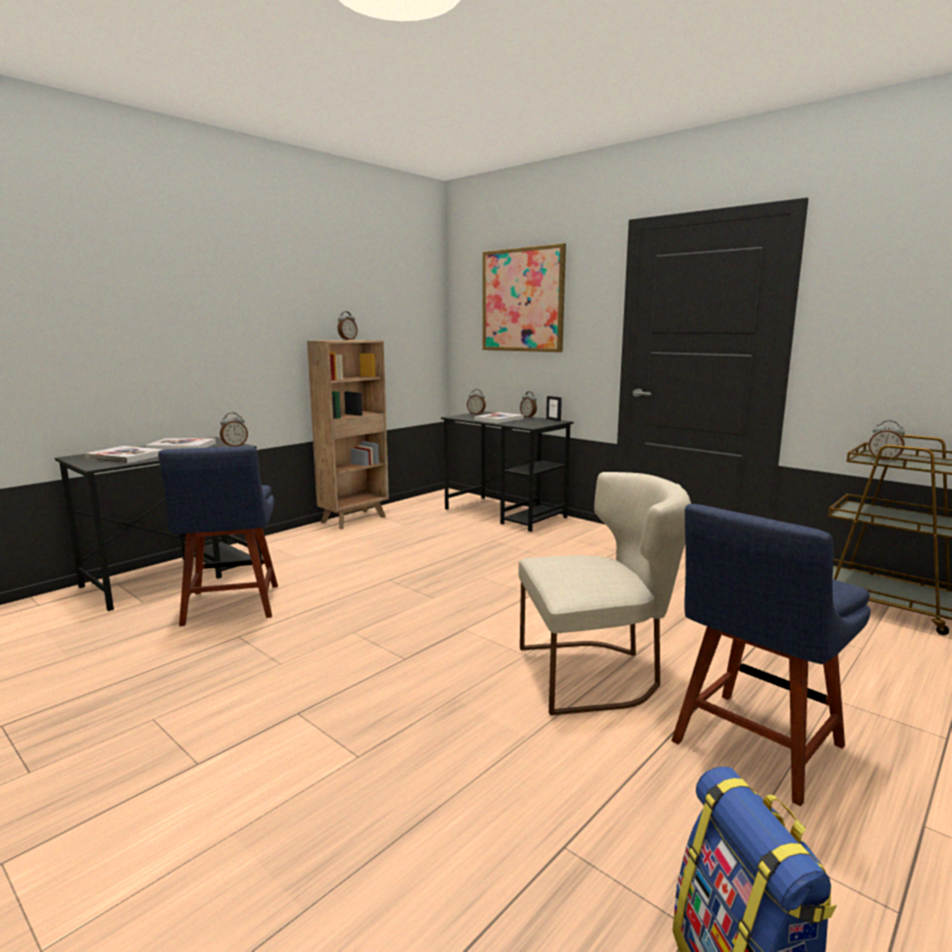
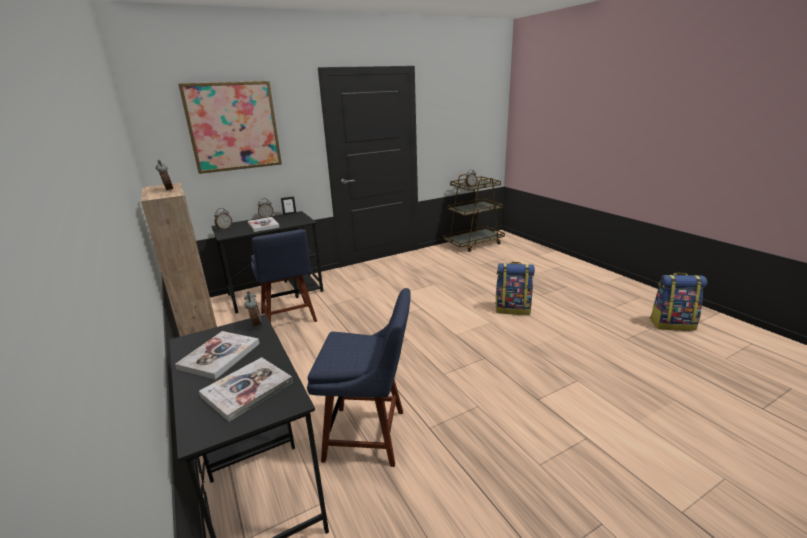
camera: 70 degrees left, 10 degrees up
beige chair [518,472,691,715] -> backpack [495,262,535,315]
blue chair [671,504,871,806] -> blue chair moved to [251,229,317,323]

